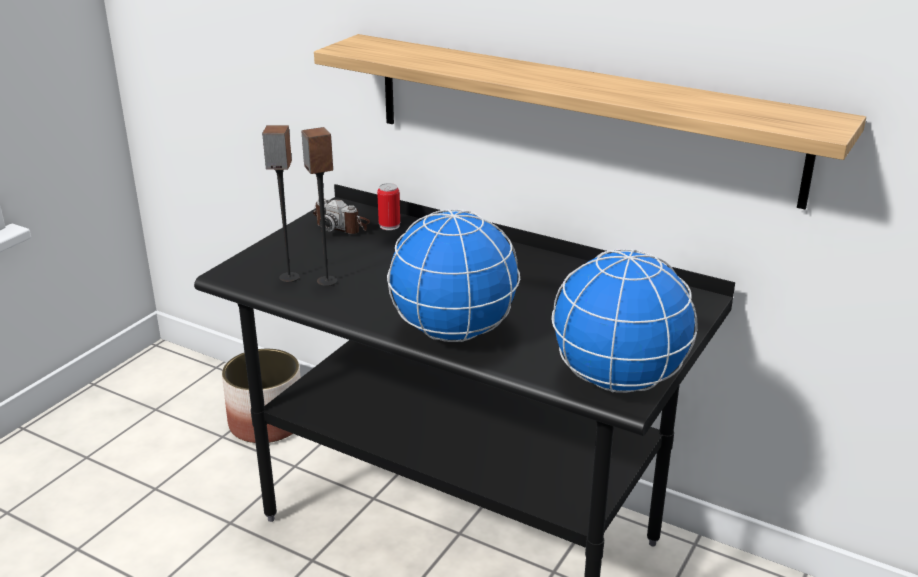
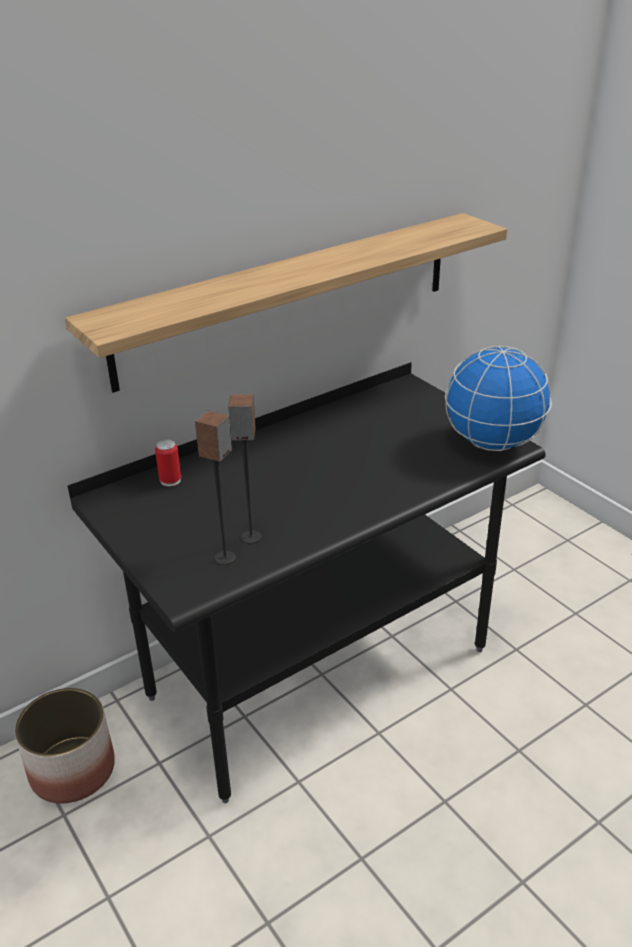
camera: 65 degrees left, 5 degrees up
camera [313,198,370,234] -> none
globe [387,209,520,342] -> none

